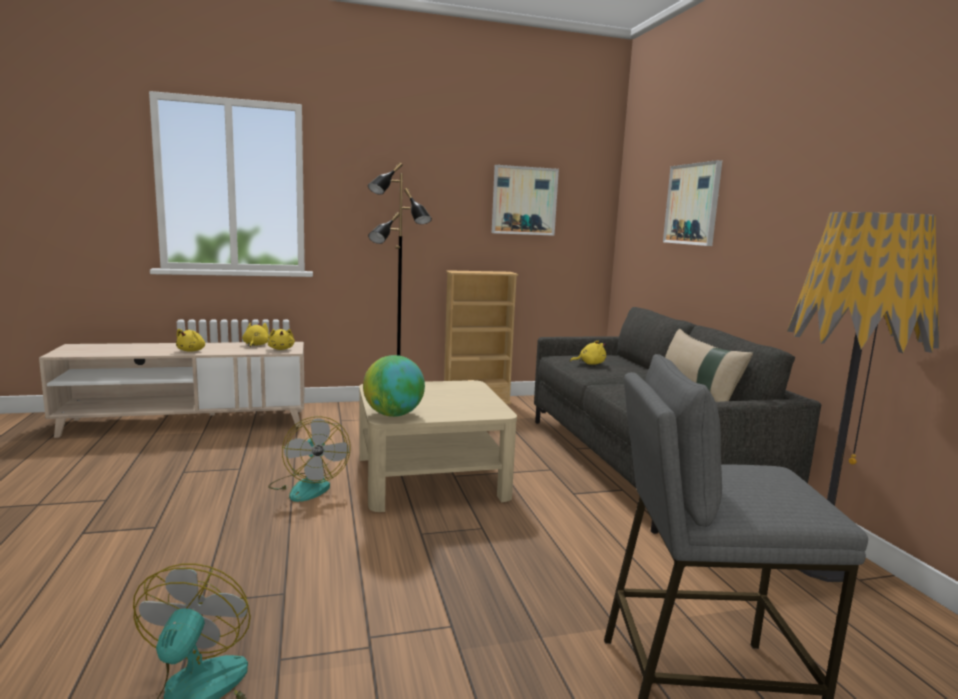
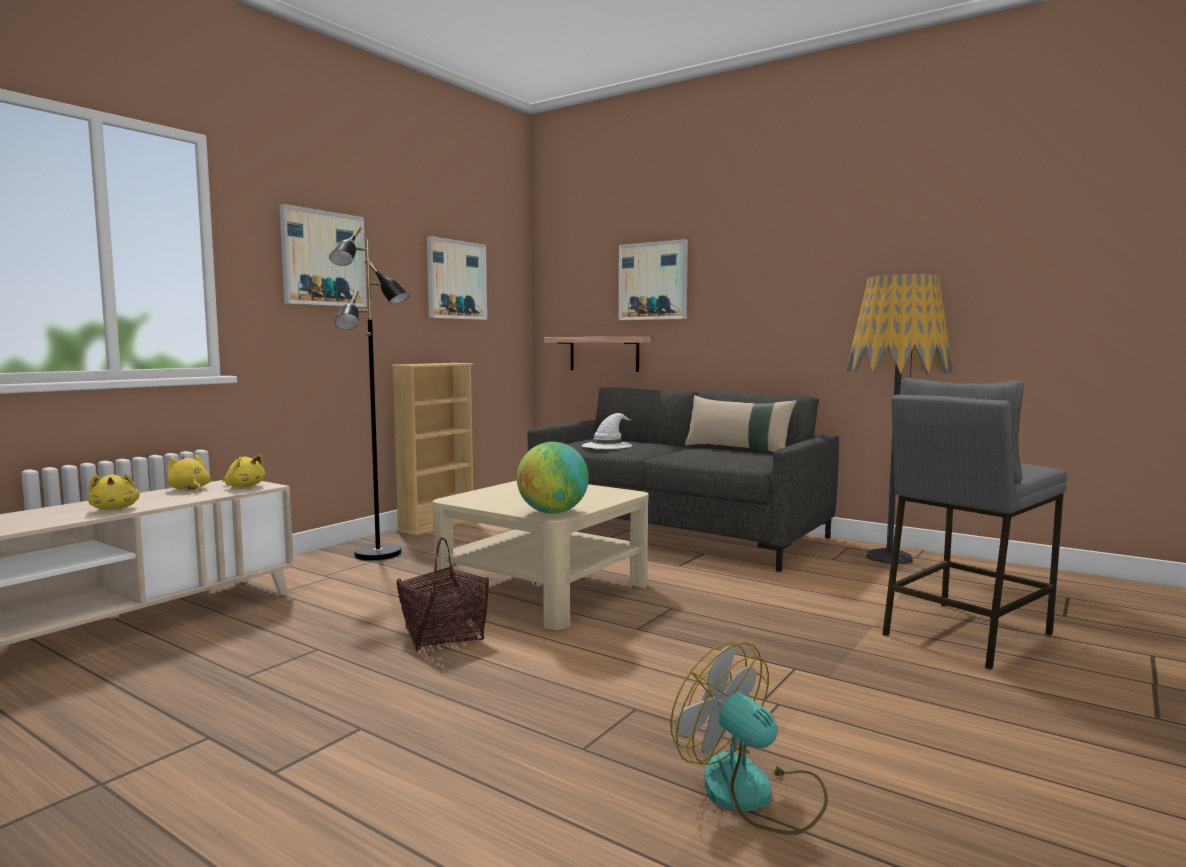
camera: 40 degrees left, 5 degrees down
fan [268,416,350,502] -> basket [396,537,489,652]
yellow plush toy [570,340,606,365] -> white hat [582,413,633,449]
none -> picture [280,204,367,307]
none -> shelf [544,337,651,372]

